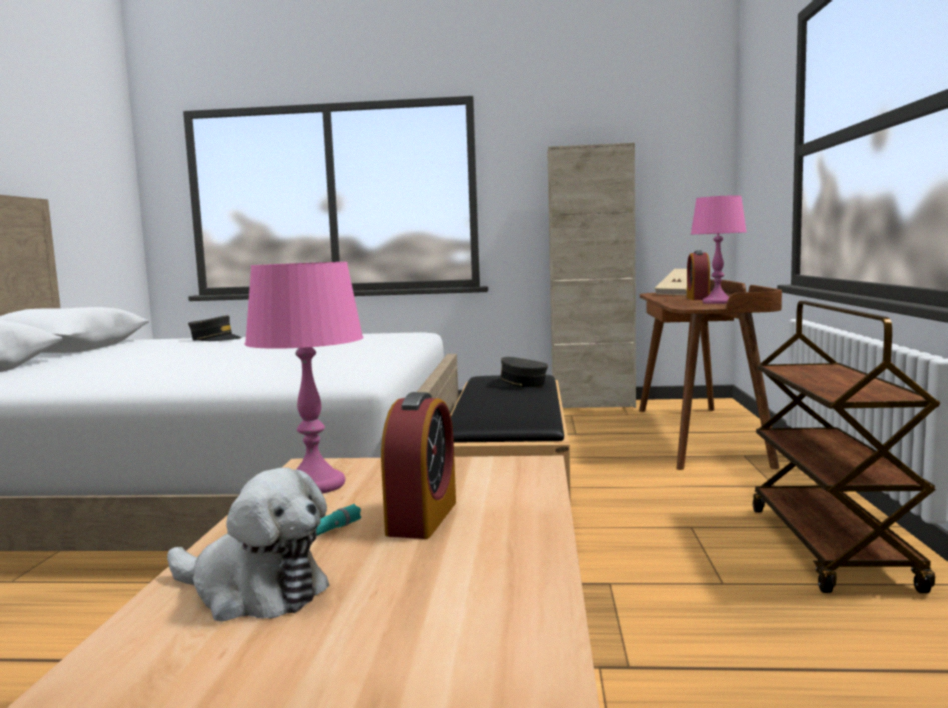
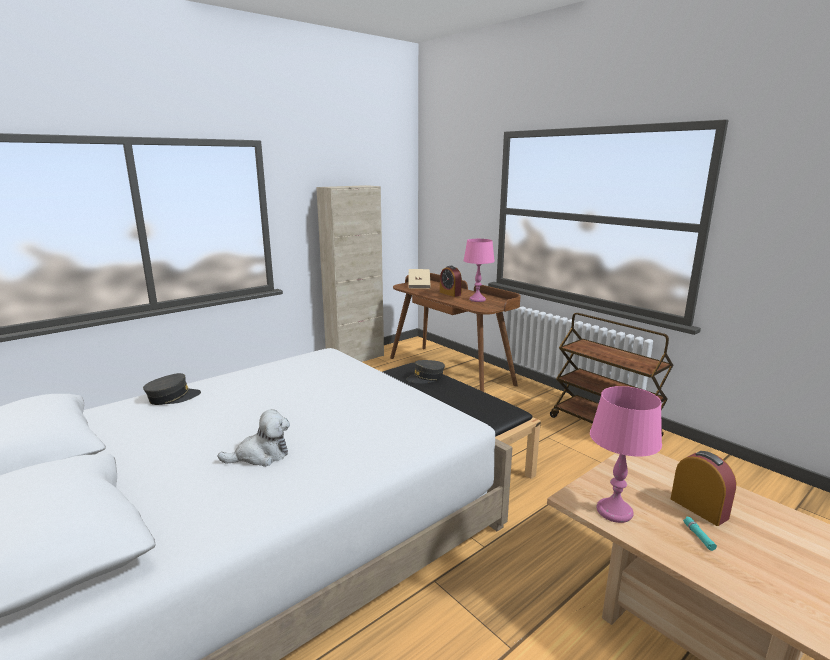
camera: 45 degrees left, 10 degrees up
plush toy [167,467,329,621] -> plush toy moved to [218,409,290,467]

